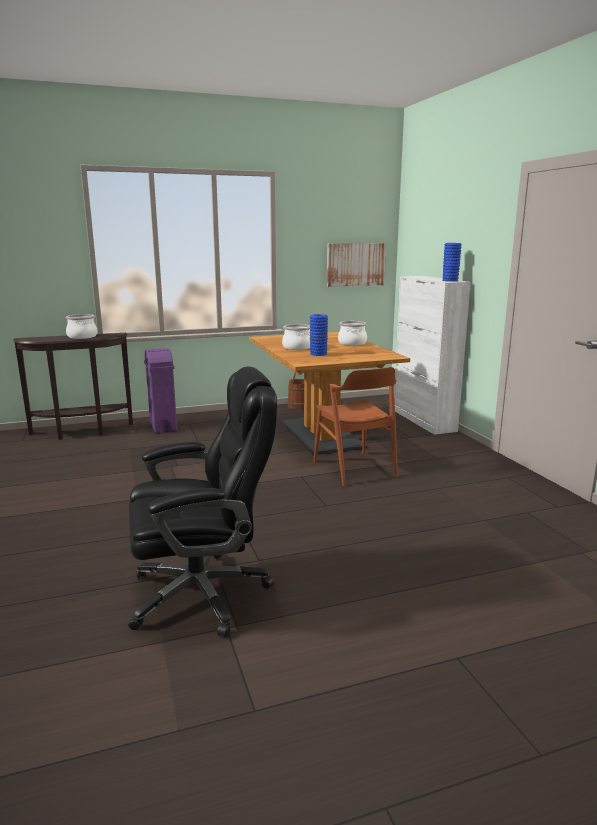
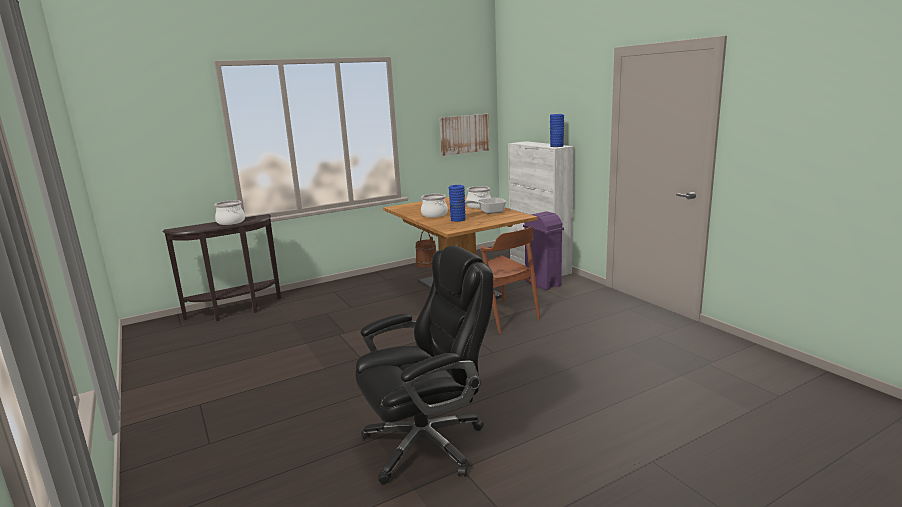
camera: 10 degrees left, 0 degrees up
purple trash can [144,348,177,433] -> purple trash can moved to [523,211,564,290]
none -> frying pan [465,198,506,214]

